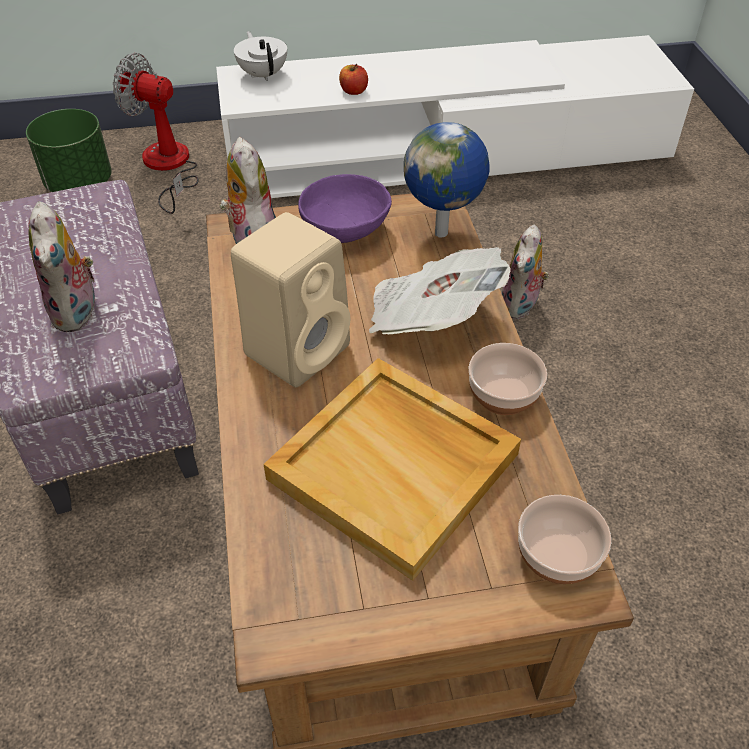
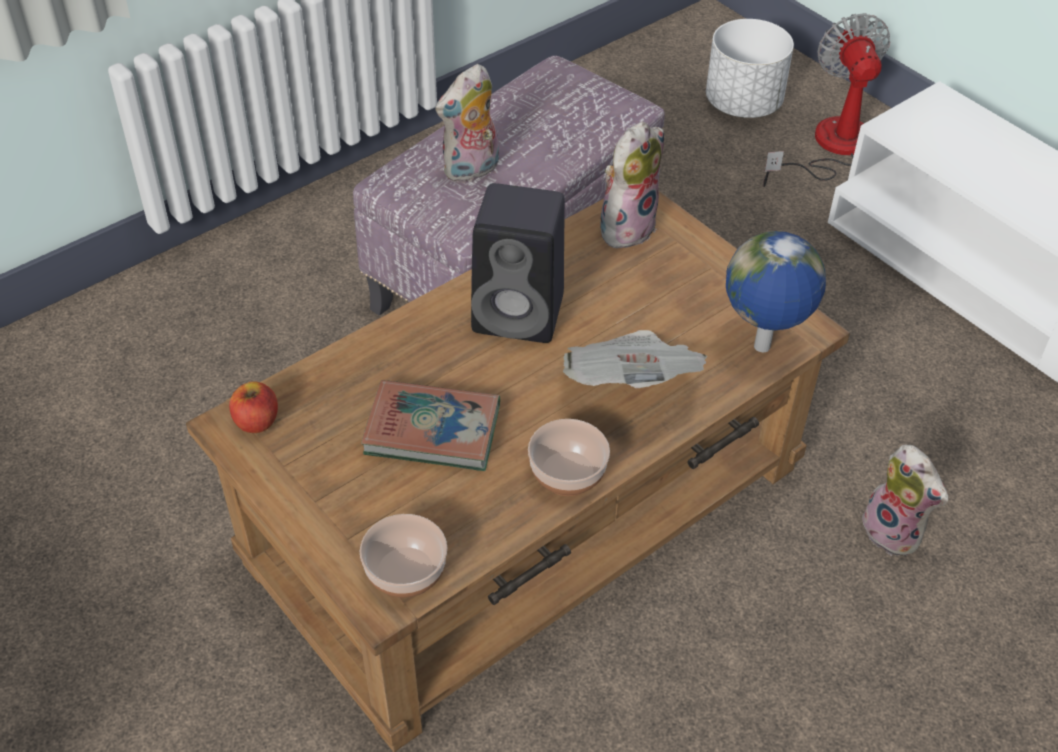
camera: 60 degrees right, 0 degrees up
green planter [26,109,112,192] -> white planter [706,19,794,118]
beige speaker [231,212,350,388] -> black speaker [471,183,565,343]
white teapot [234,31,287,81] -> none
beige tray [264,358,521,581] -> book [361,380,500,471]
purple bowl [298,174,392,243] -> none
apple [339,64,368,95] -> apple moved to [229,381,278,433]
plush toy [502,225,549,319] -> plush toy turned 120 degrees counterclockwise [862,444,948,556]

